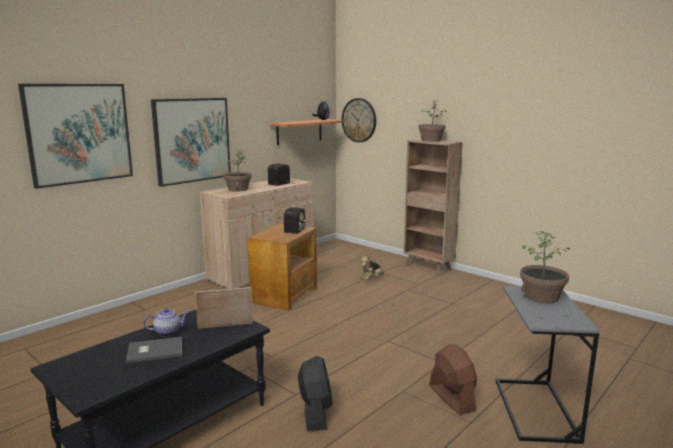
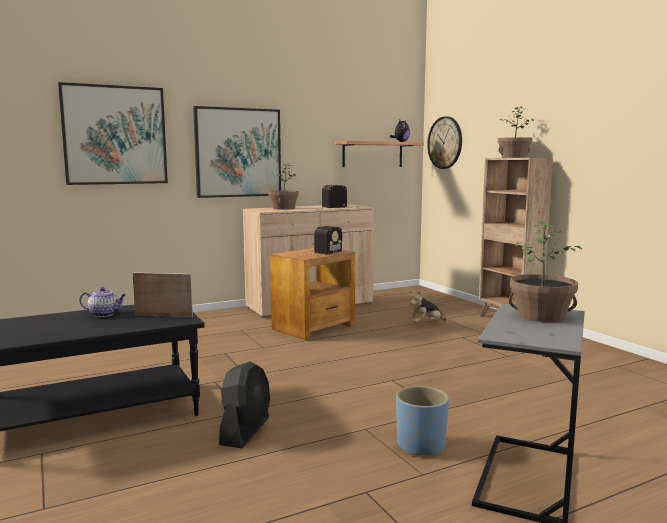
camera: 20 degrees right, 5 degrees down
grey book [126,337,182,366] -> none
brown fan [429,344,477,415] -> blue planter [396,386,449,456]

